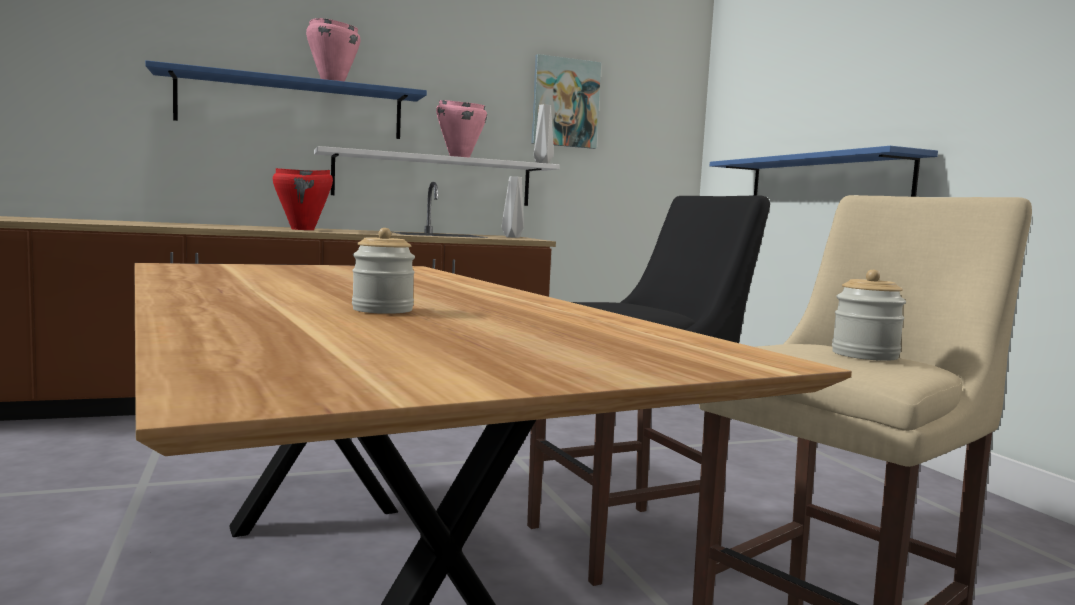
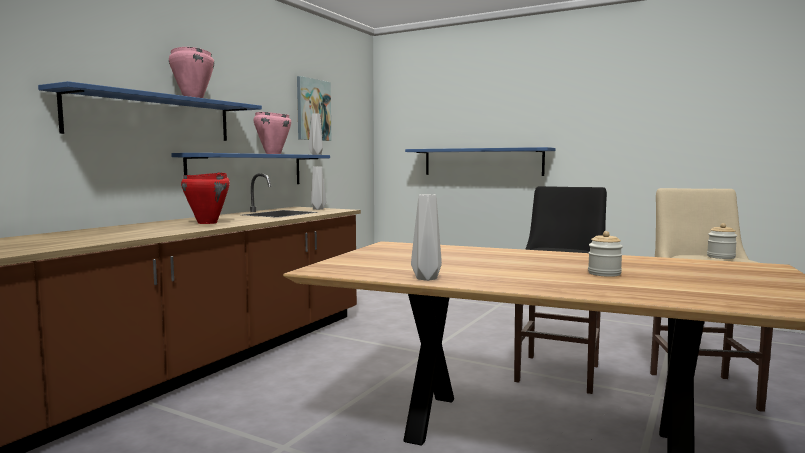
camera: 40 degrees left, 0 degrees up
white shelf [314,146,560,206] -> blue shelf [171,153,330,184]
none -> grey vase [411,194,442,281]

